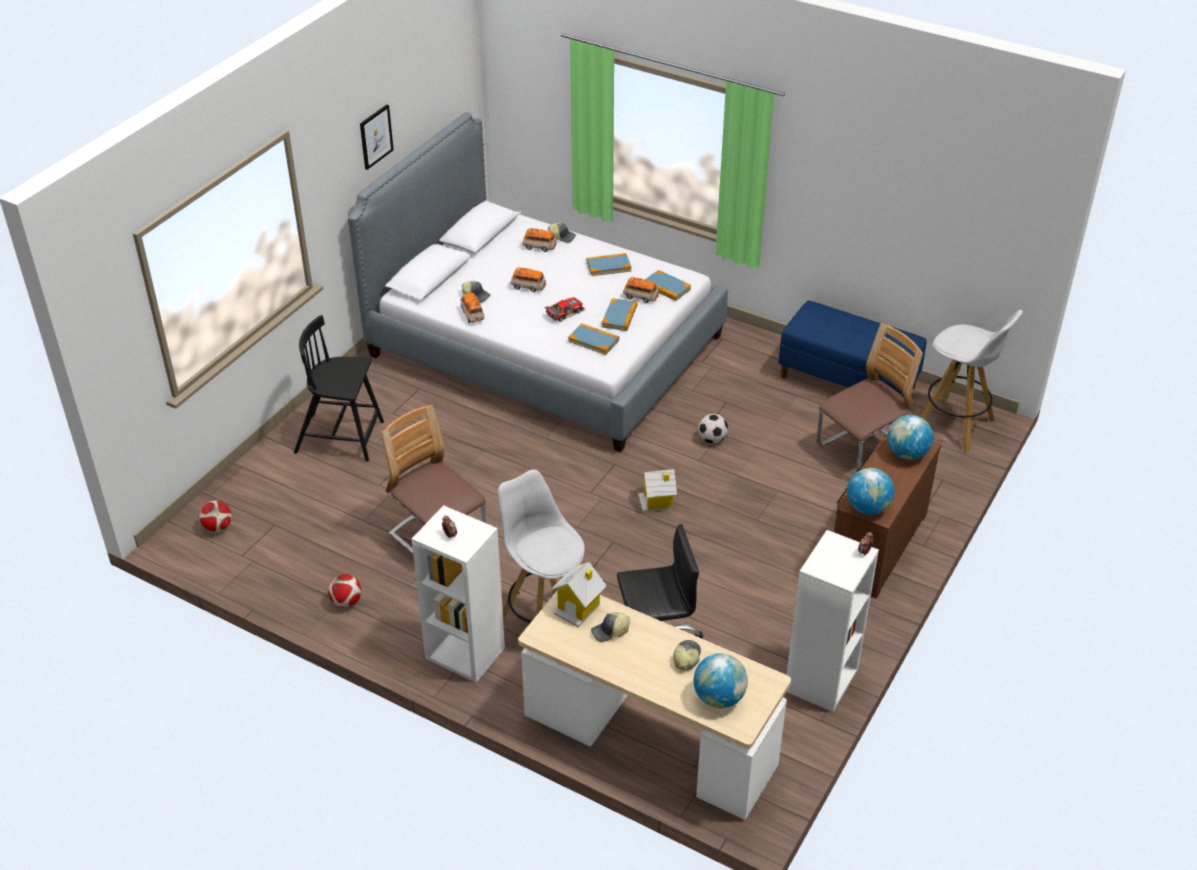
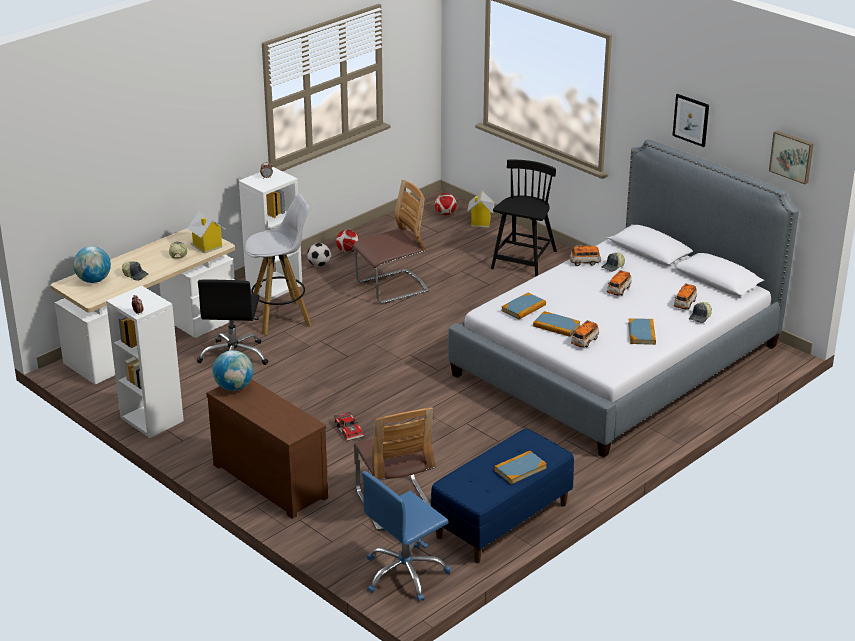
camera: 105 degrees right, 10 degrees down
toy car [545,297,585,322] -> toy car moved to [334,411,364,441]
toy house [638,469,677,512] -> toy house moved to [467,191,495,227]
book [645,270,691,301] -> book moved to [494,451,547,484]
football [698,414,728,443] -> football moved to [307,243,331,267]
globe [887,415,933,460] -> none
white stool [921,310,1023,453] -> blue office chair [362,471,451,601]
none -> picture [769,130,814,184]

